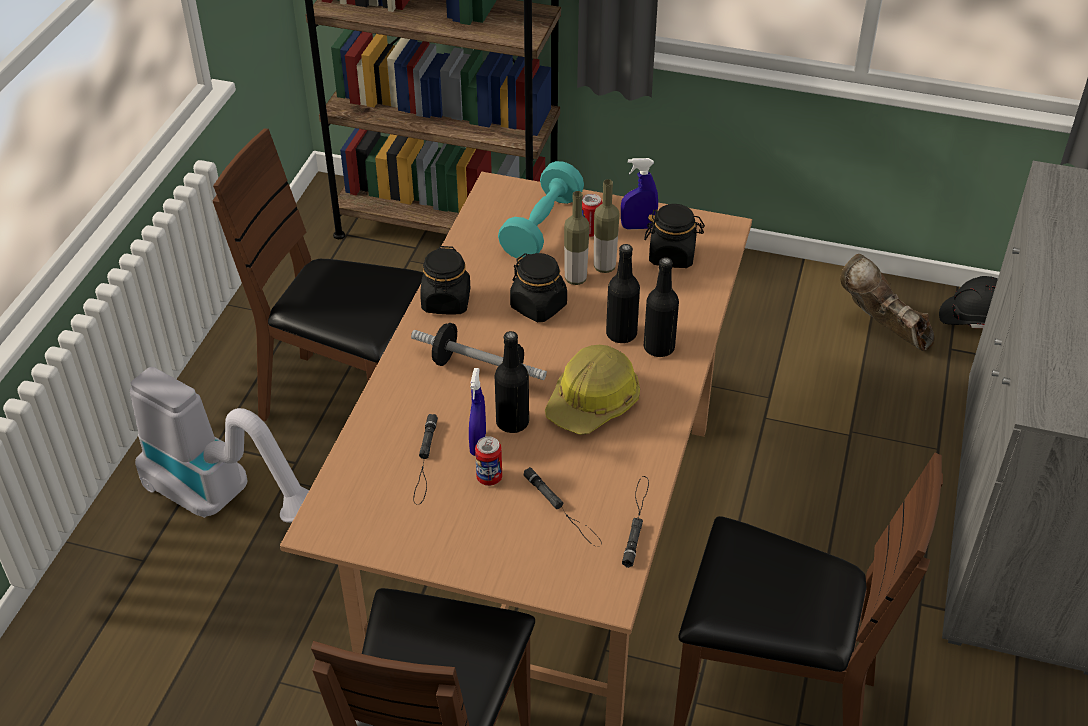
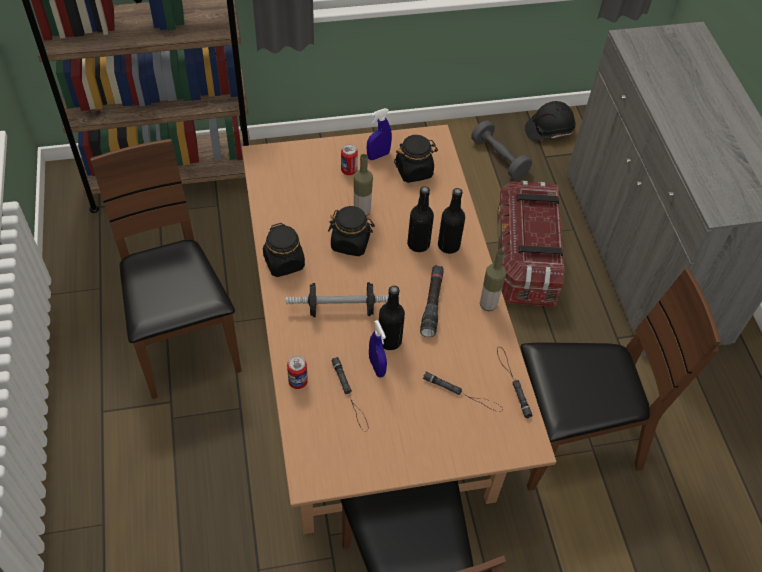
camera: 30 degrees left, 10 degrees up
vacuum cleaner [130,367,309,523] -> none
brown chair [213,129,424,421] -> brown chair turned 75 degrees clockwise [90,139,241,399]
can [475,436,502,486] -> can moved to [287,356,308,389]
turquoise dumbbell [498,161,584,259] -> none
hard hat [545,345,640,435] -> black flashlight [420,265,444,337]
bottle [594,179,620,273] -> bottle moved to [480,250,506,311]
brown boot [841,254,934,351] -> grey dumbbell [471,120,532,179]
none -> storage box [497,180,564,307]

